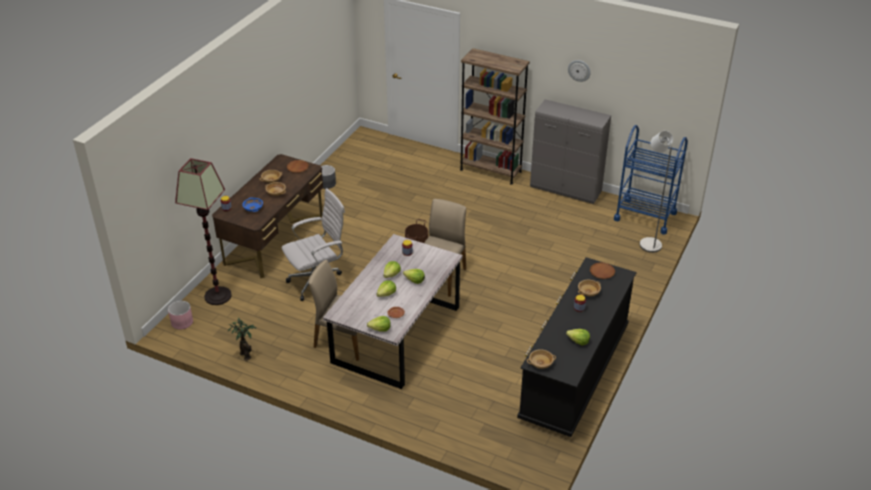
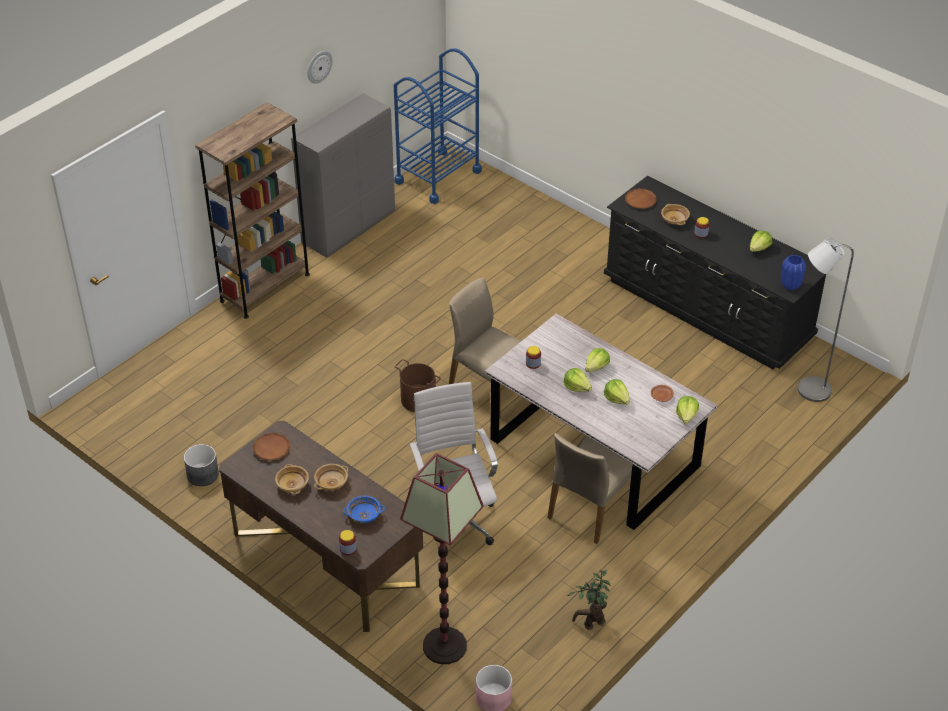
camera: 75 degrees left, 5 degrees up
beige bowl [527,349,556,369] -> blue vase [781,255,806,290]
grey floor lamp [640,131,673,253] -> grey floor lamp moved to [798,237,854,402]

